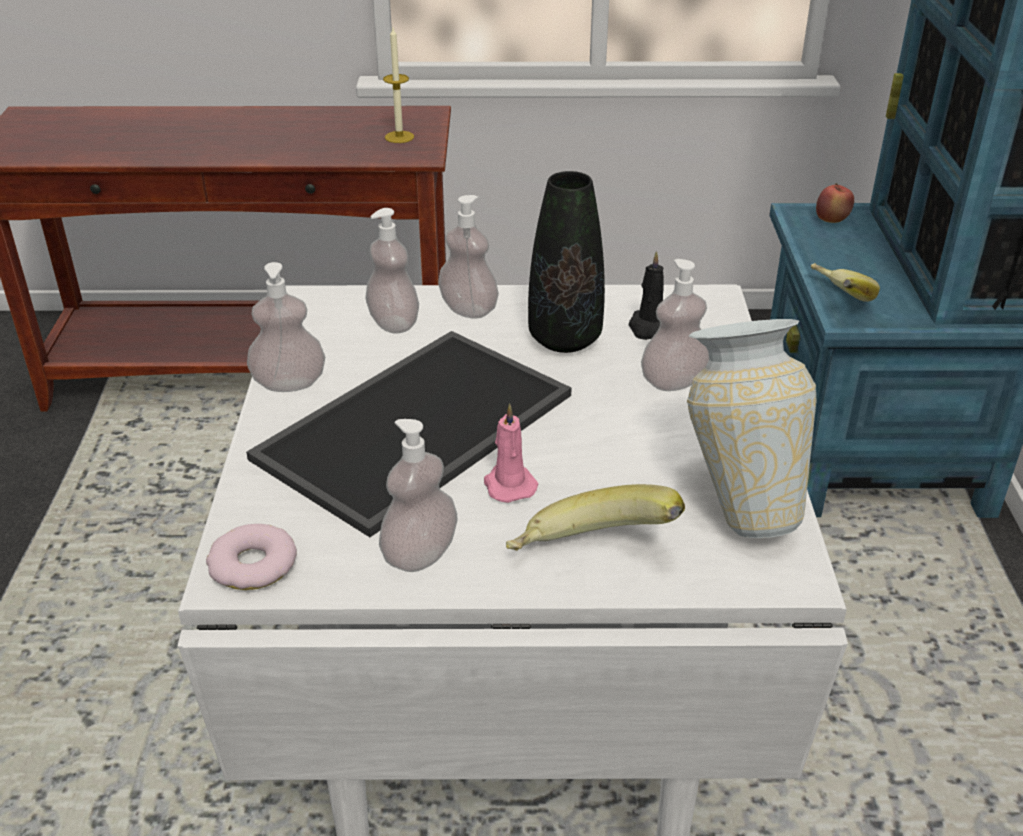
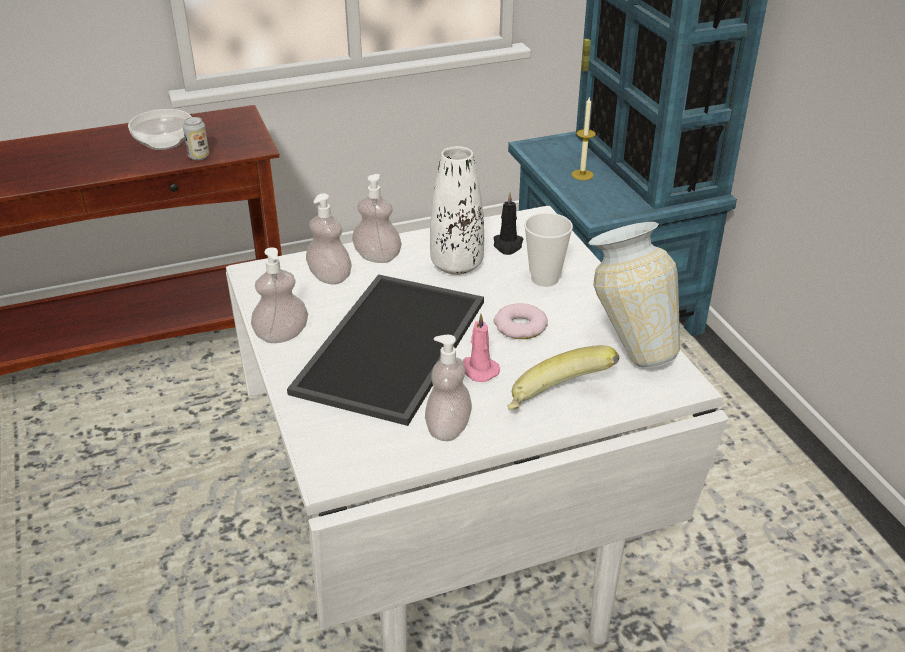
camera: 20 degrees left, 0 degrees up
donut [206,524,297,590] -> donut moved to [494,303,548,339]
candle [383,28,414,143] -> candle moved to [571,96,596,180]
black vase [528,171,605,353] -> white vase [430,146,484,275]
soap dispenser [641,259,709,391] -> cup [524,213,573,287]
banana [811,263,880,302] -> none
apple [816,183,854,223] -> none
none -> bowl [128,109,192,150]
none -> can [183,117,209,160]

